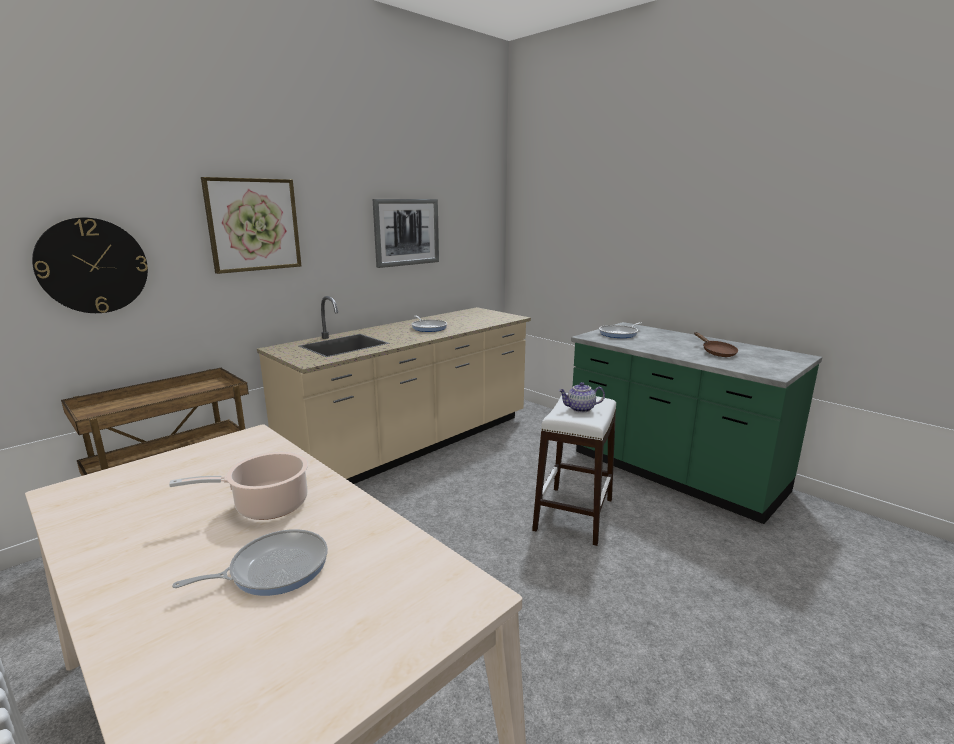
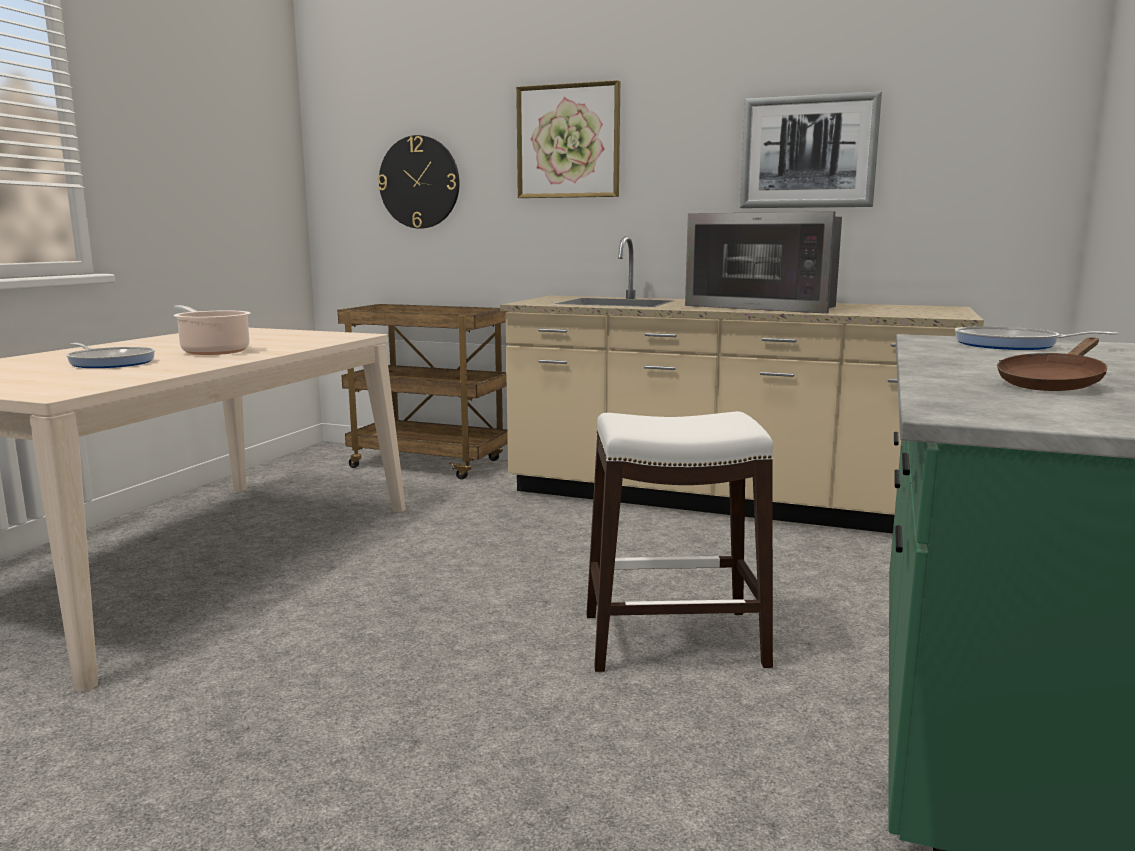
camera: 65 degrees right, 5 degrees down
frying pan [411,316,447,332] -> microwave [685,211,842,314]
teapot [558,382,605,413] -> none

